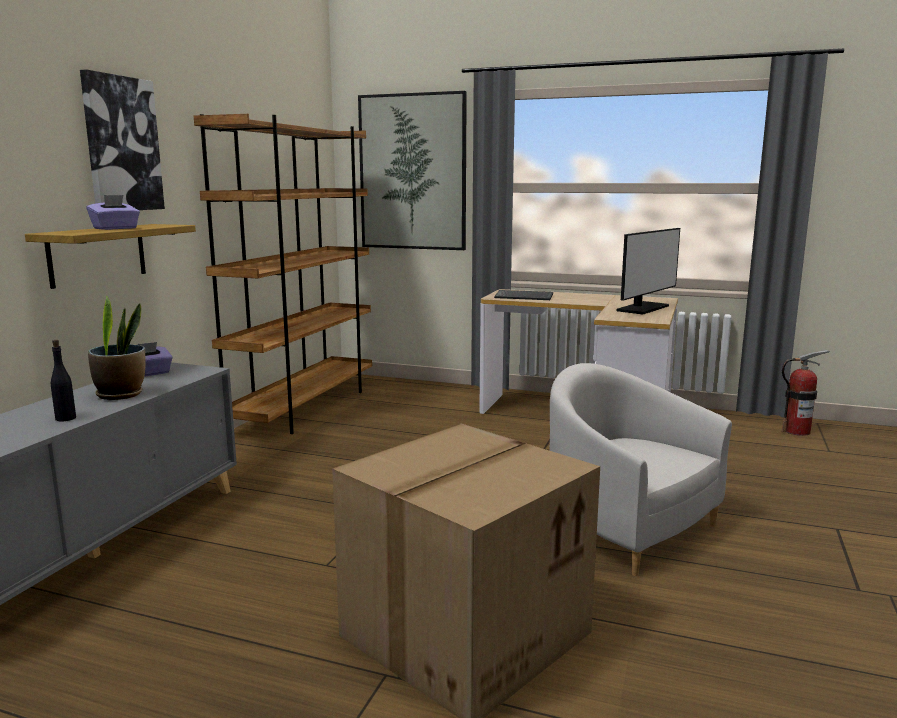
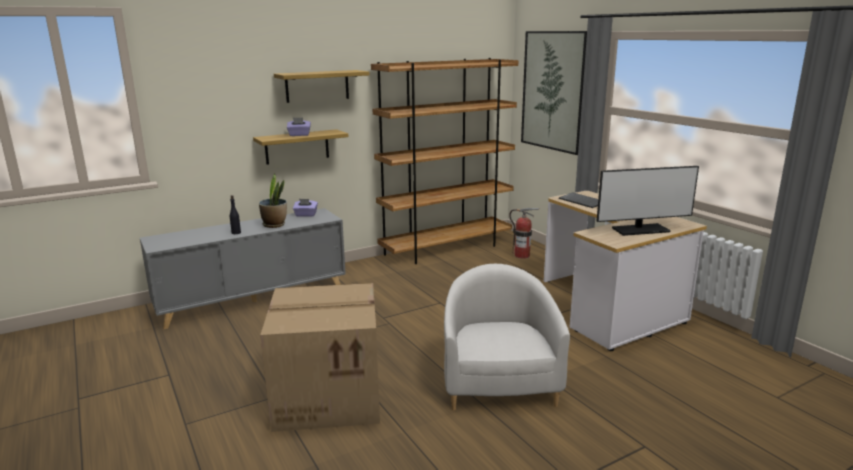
camera: 40 degrees right, 5 degrees up
picture [80,69,165,210] -> shelf [274,70,370,103]
fire extinguisher [782,350,830,436] -> fire extinguisher moved to [509,208,539,259]

